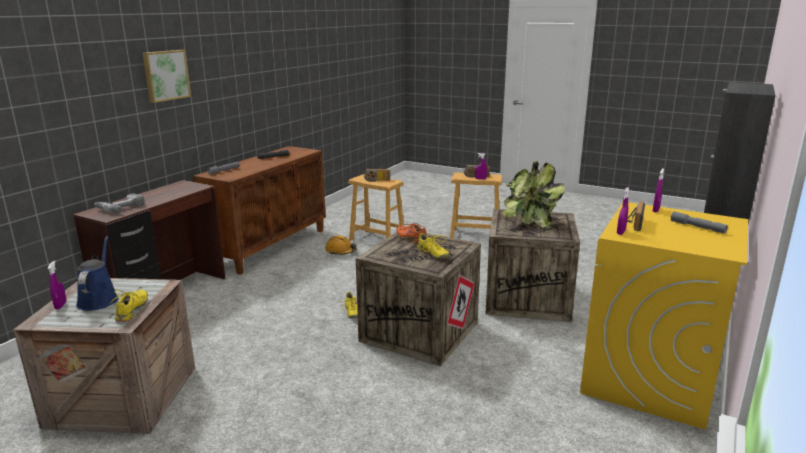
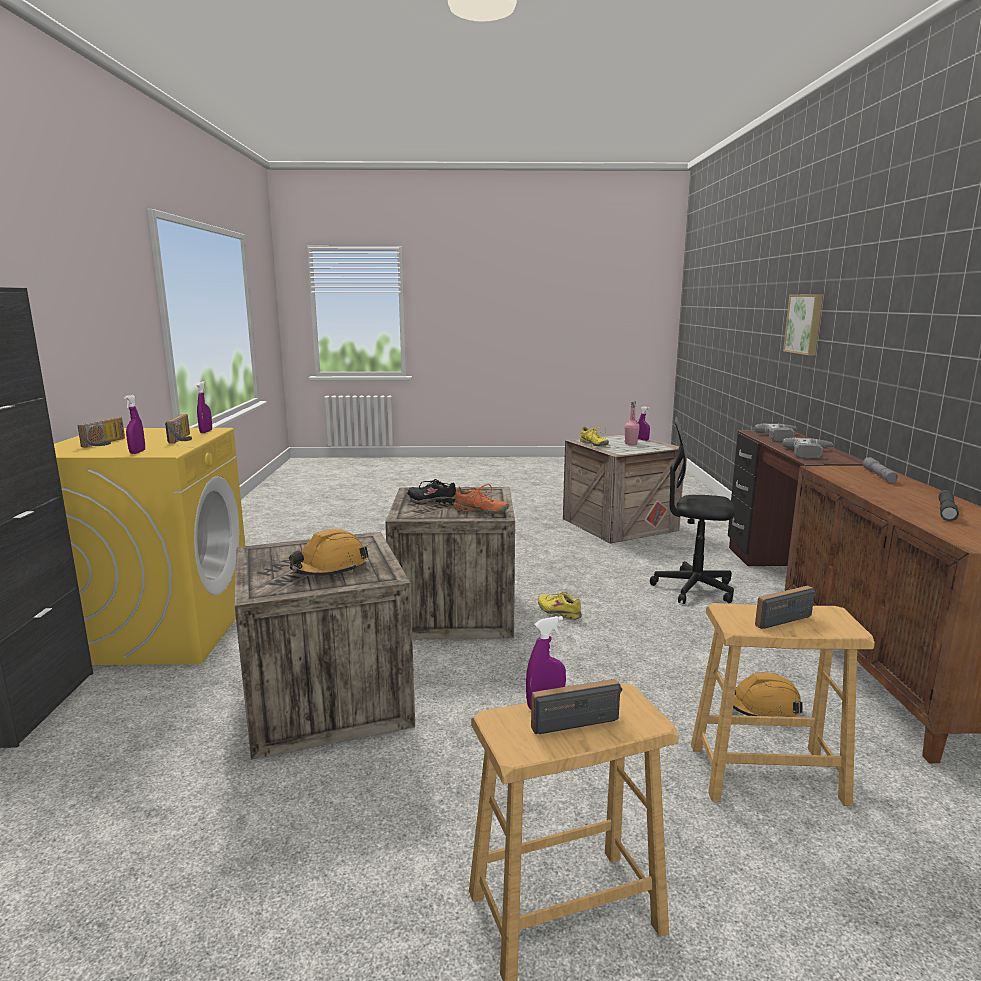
camera: 150 degrees right, 5 degrees down
blue watering can [76,236,119,311] -> pink bottle [625,401,640,445]
picture [143,50,191,103] -> picture moved to [783,294,823,356]
yellow shoe [417,233,450,259] -> black shoe [407,479,456,504]
potted plant [503,160,565,229] -> orange hard hat [289,529,369,575]
grey flashlight [670,211,728,234] -> radio [78,417,125,447]
none -> black office chair [650,416,735,604]
none -> power drill [782,438,833,458]

